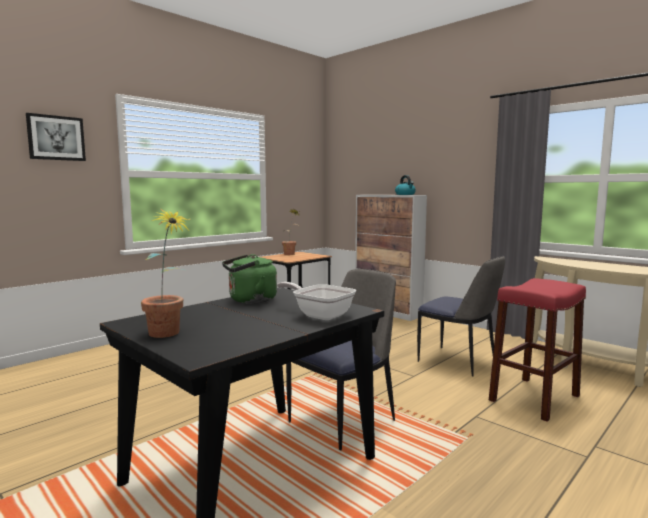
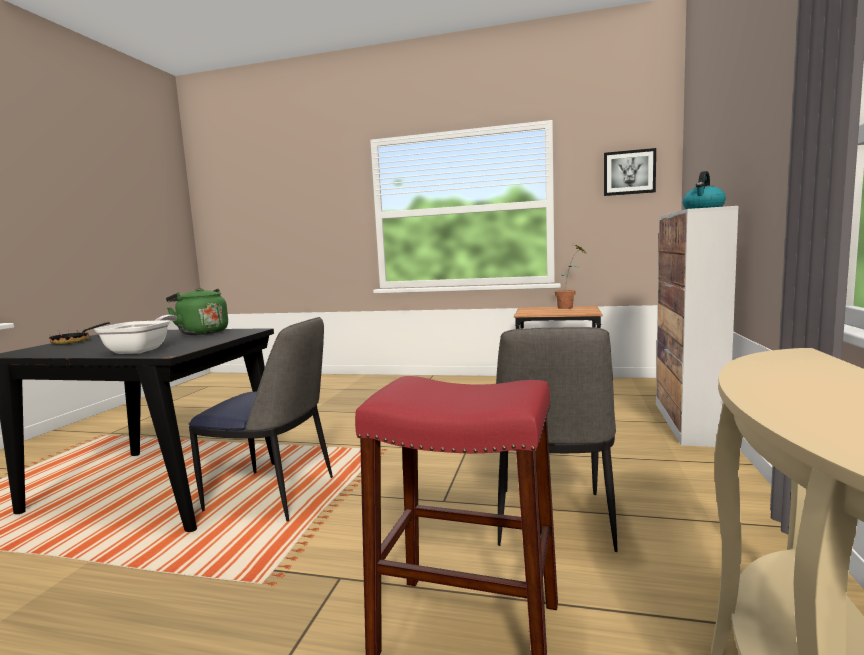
camera: 60 degrees right, 0 degrees up
picture [26,113,86,161] -> picture moved to [604,148,656,196]
potted plant [141,208,190,338] -> frying pan [49,322,110,344]

